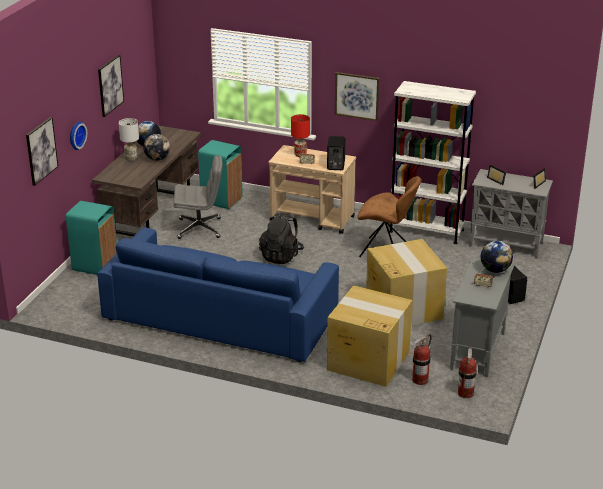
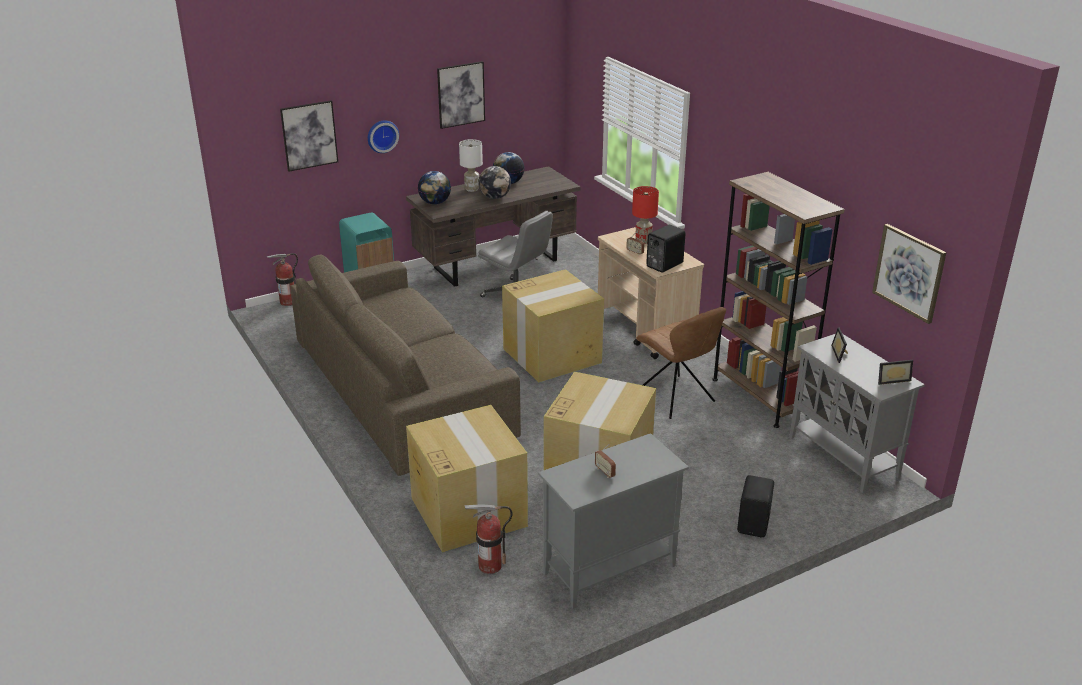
camera: 40 degrees right, 0 degrees up
blue sofa [97,228,339,362] -> brown sofa [290,255,521,476]
turquoise trash can [198,140,243,209] -> none
black backpack [259,213,304,264] -> cardboard box [502,269,604,382]
picture [335,72,379,121] -> picture moved to [872,224,946,324]
white bookcase [389,81,476,244] -> brown bookcase [712,172,845,428]
fire extinguisher [458,345,477,398] -> fire extinguisher moved to [266,253,298,306]
globe [480,241,513,273] -> globe moved to [418,171,451,205]

